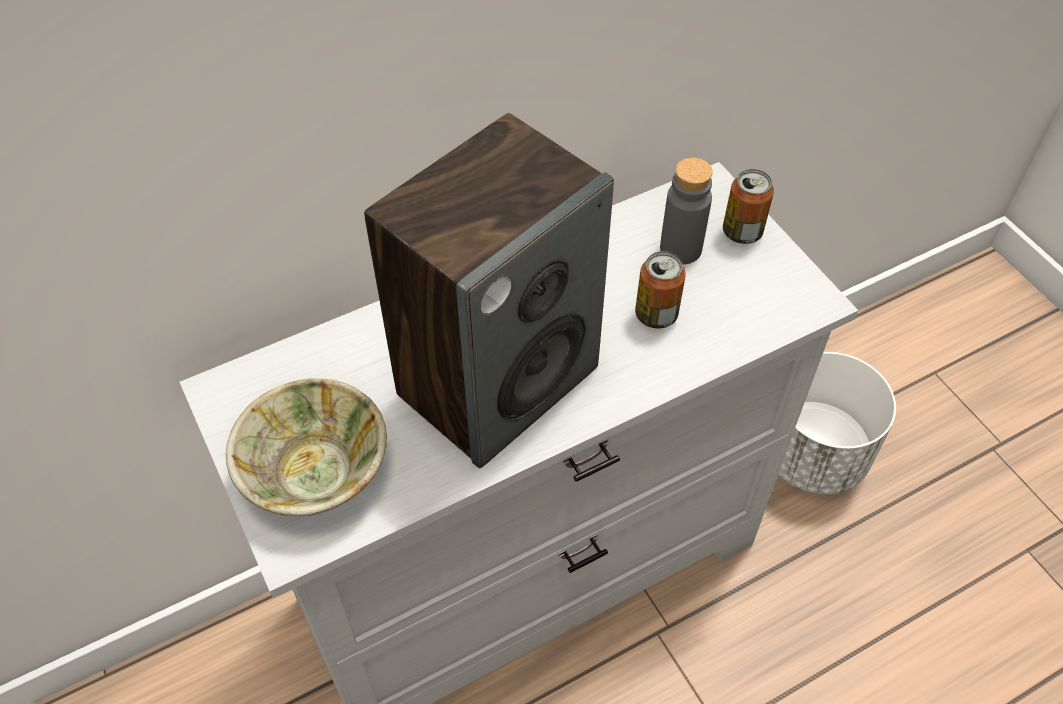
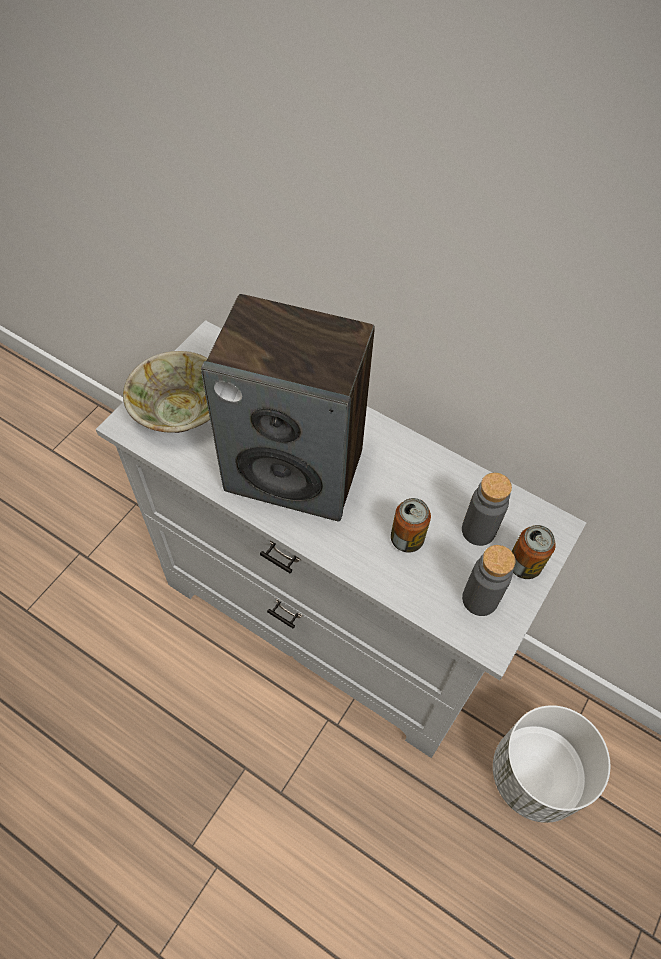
camera: 60 degrees right, 5 degrees up
none -> grey bottle [462,545,516,616]

